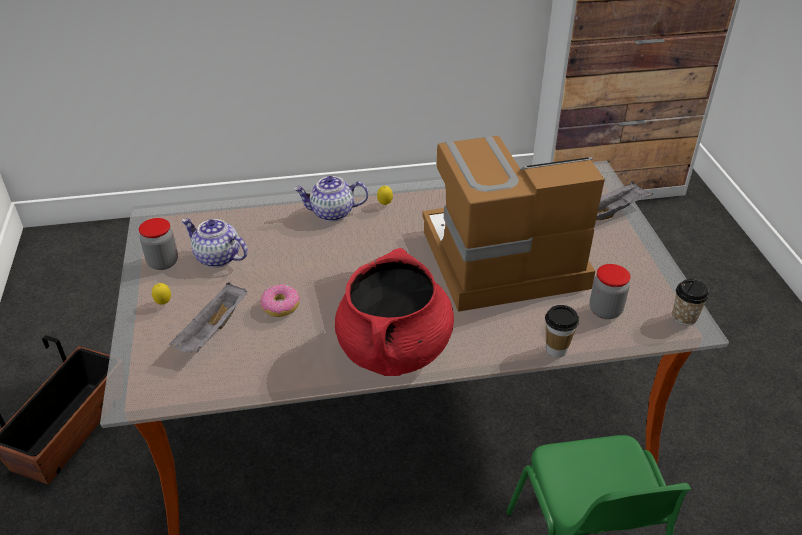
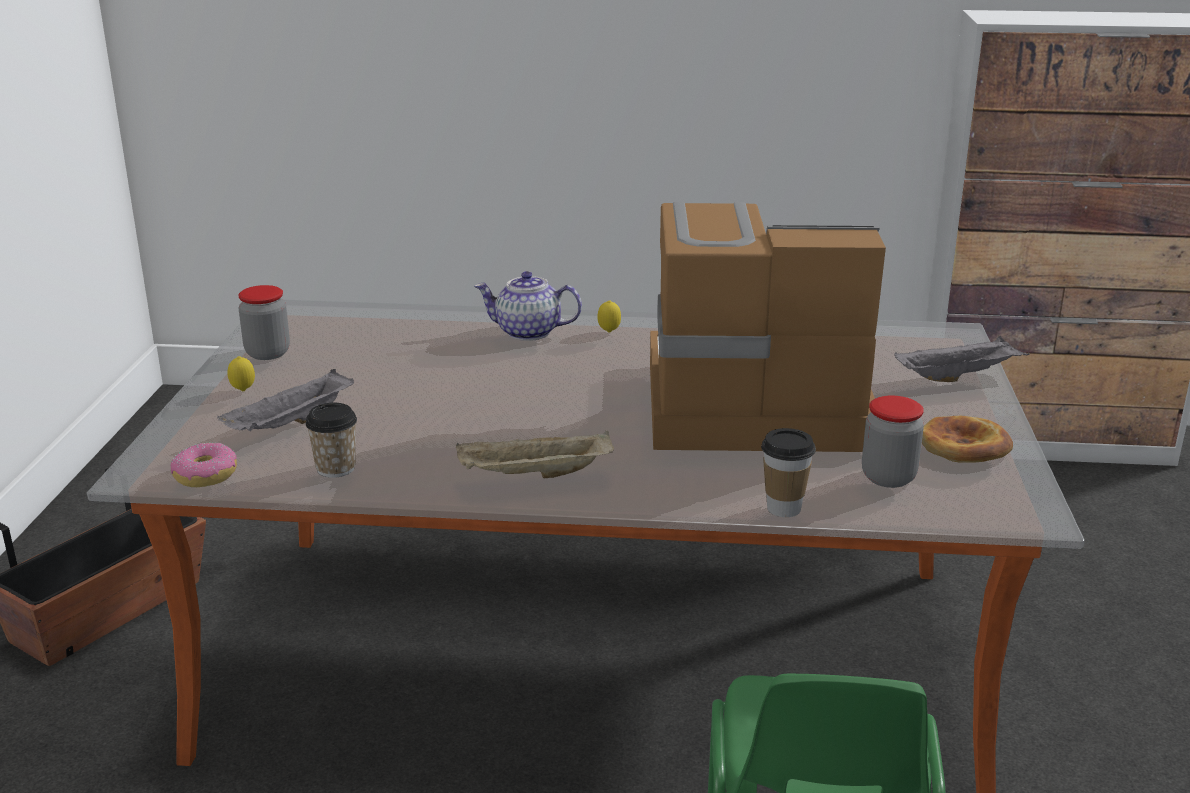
camera: 15 degrees right, 15 degrees down
teapot [181,218,248,268] -> none
donut [260,284,300,317] -> donut moved to [170,442,237,487]
red cooking pot [335,248,454,376] -> beige tray [456,430,614,479]
cup [672,279,709,325] -> cup moved to [305,403,357,478]
none -> bread [922,416,1013,463]

